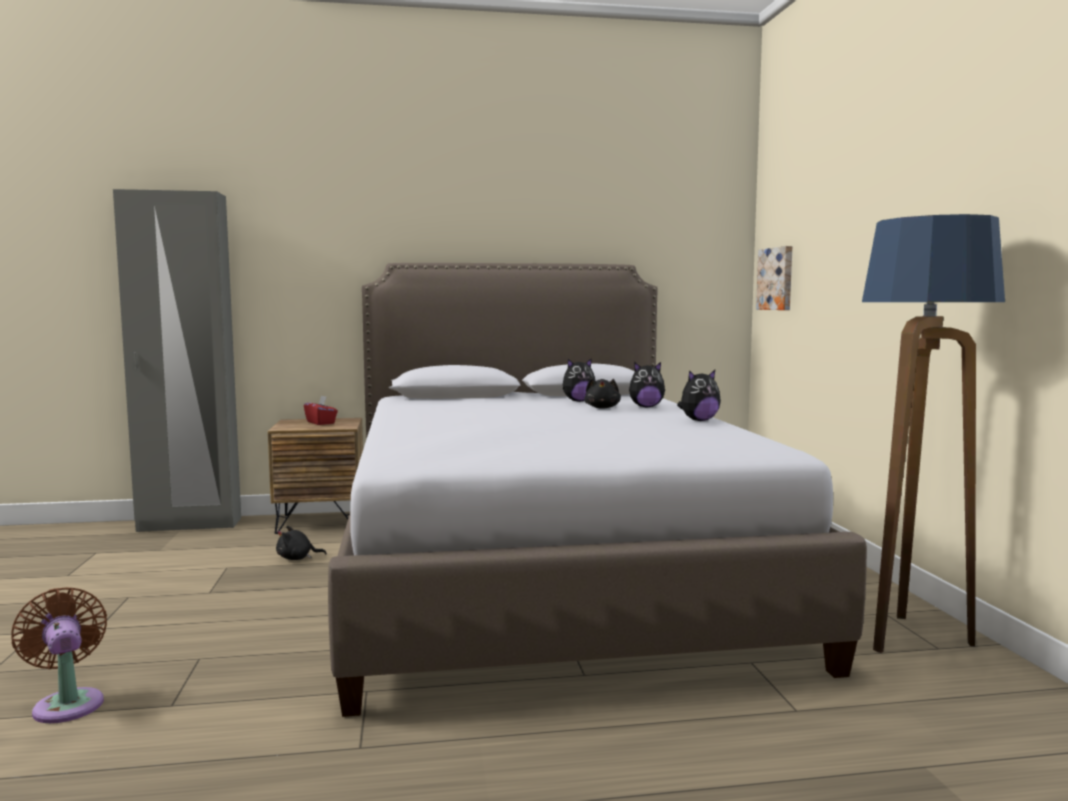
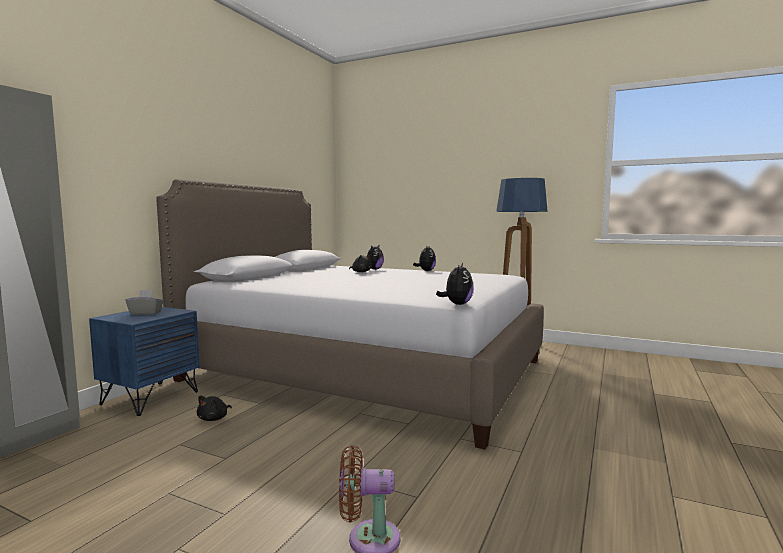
camera: 55 degrees left, 0 degrees up
brown nightstand [268,418,363,534] -> blue nightstand [89,307,200,416]
red tissue box [304,395,338,425] -> grey tissue box [126,290,164,315]
plush toy [563,358,595,402] -> plush toy moved to [436,263,473,305]
picture [756,246,792,310] -> none

